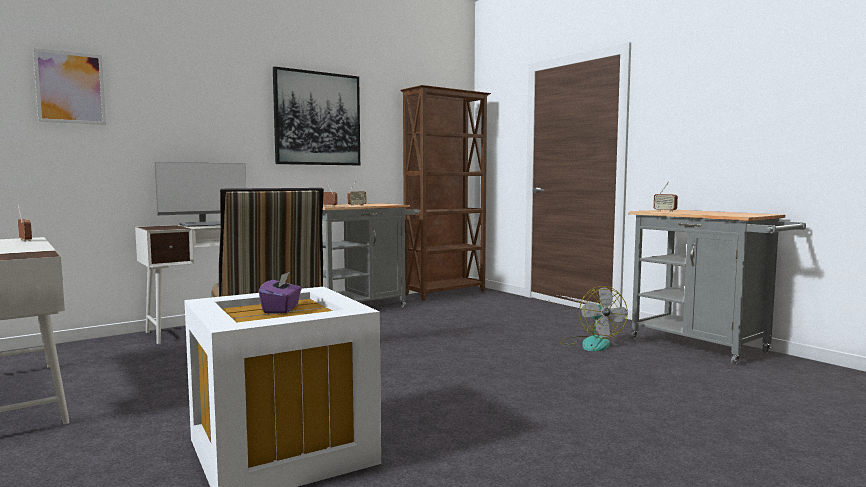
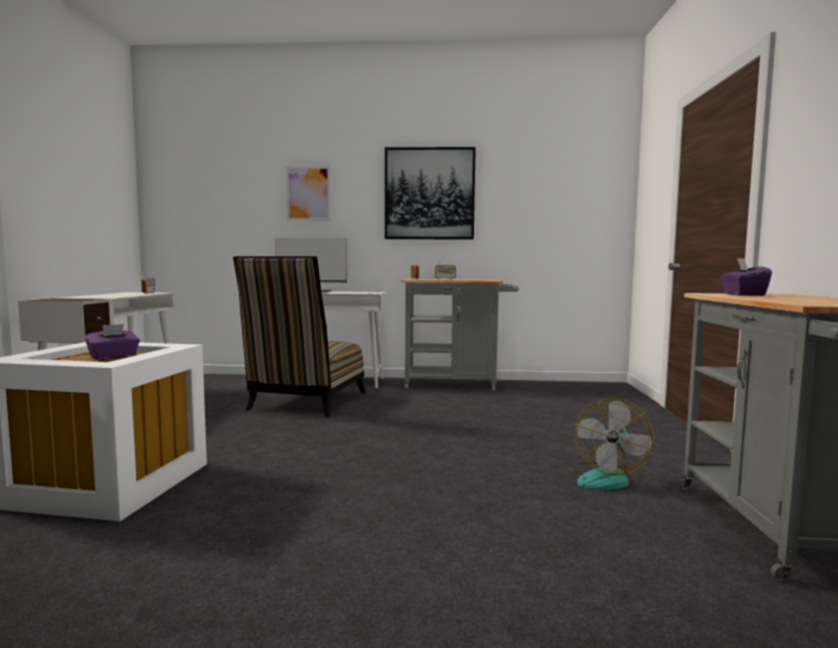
camera: 40 degrees right, 0 degrees up
picture [33,48,106,125] -> picture moved to [286,166,331,221]
brown bookcase [401,85,491,301] -> none
radio [653,181,678,212] -> purple tissue box [720,258,772,296]

